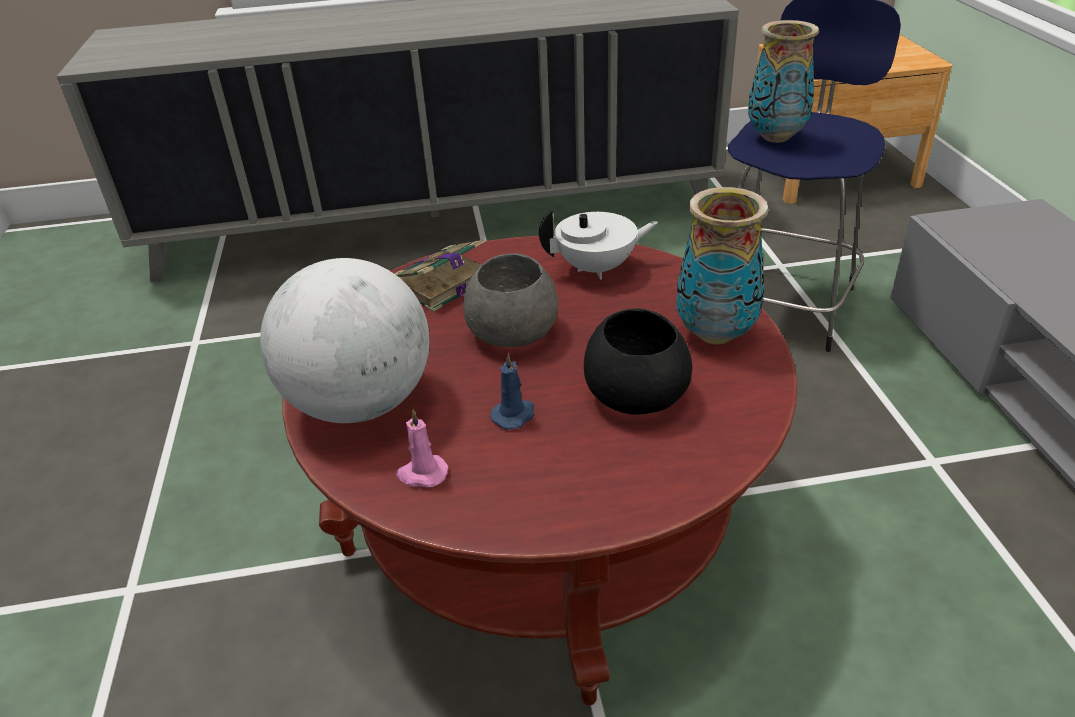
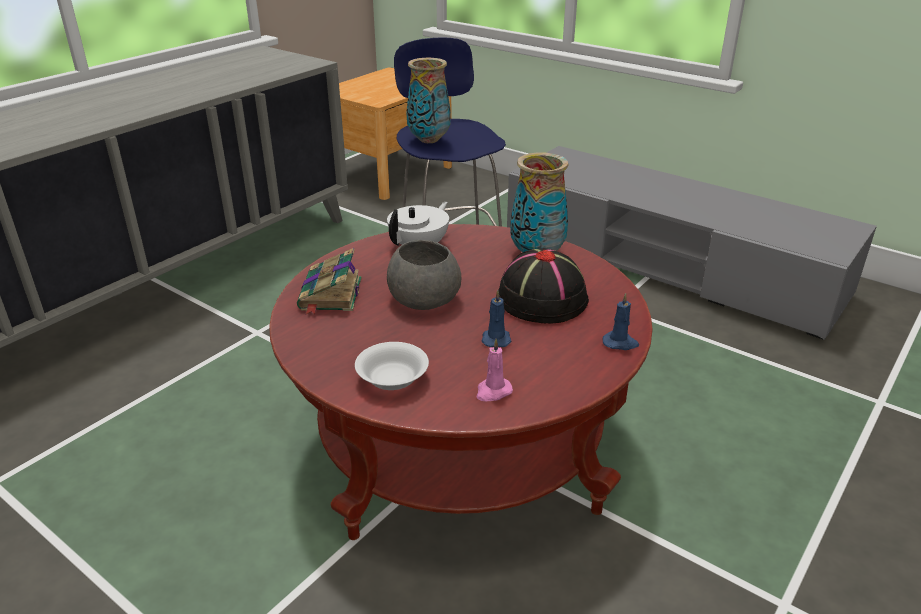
camera: 45 degrees left, 5 degrees down
globe [260,258,430,423] -> white bowl [355,342,429,390]
black bowl [584,308,692,415] -> black hat [498,248,589,324]
none -> blue candle [603,293,639,350]

